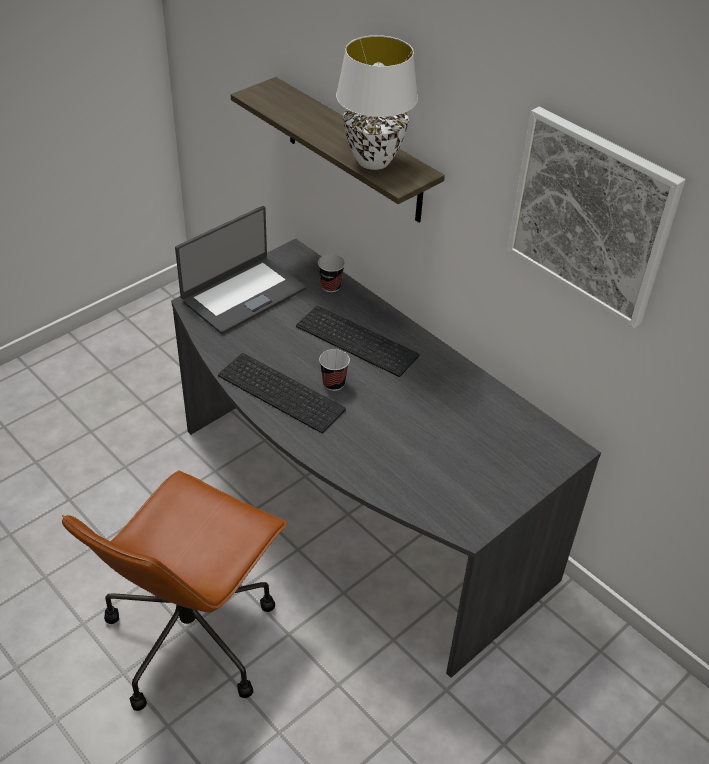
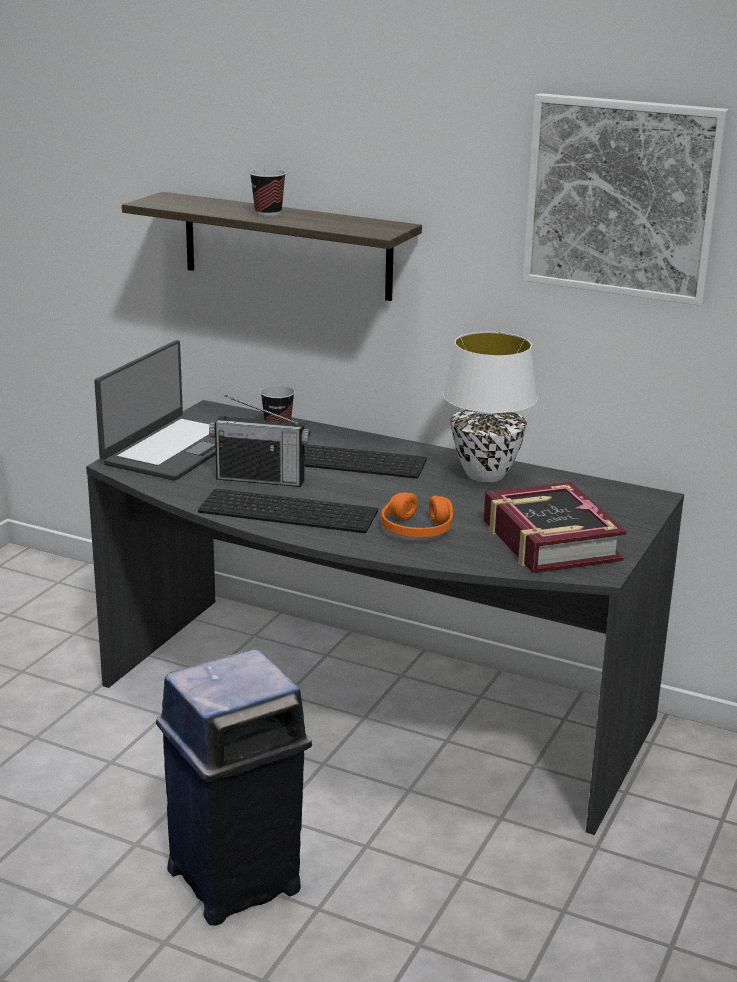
camera: 20 degrees left, 20 degrees down
brown office chair [62,470,287,711] -> blue trash can [156,649,312,926]
cup [319,349,350,391] -> cup moved to [250,169,286,216]
white table lamp [336,35,418,170] -> white table lamp moved to [443,332,538,482]
none -> radio [209,395,311,487]
none -> orange headphones [381,493,453,537]
none -> book [484,482,626,573]

